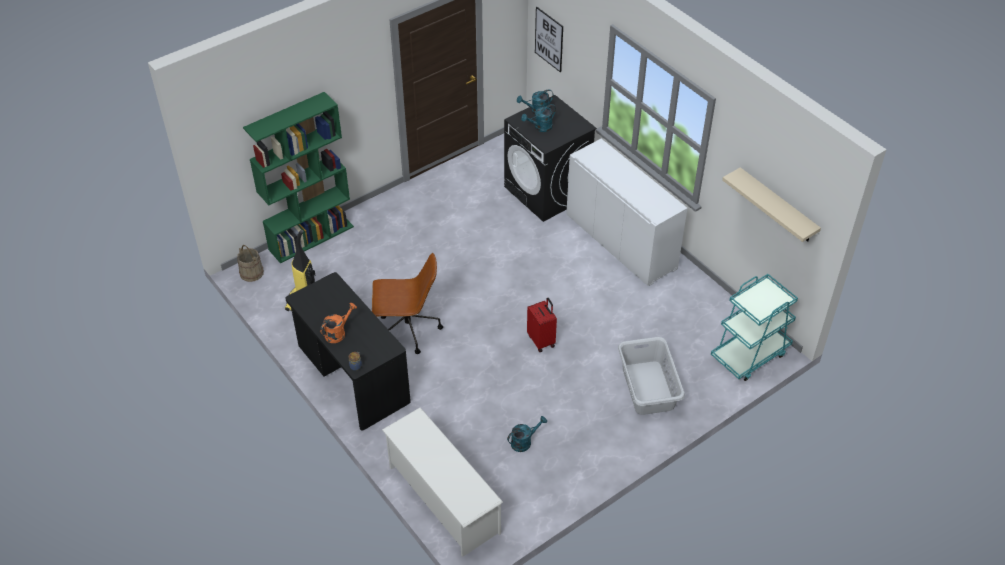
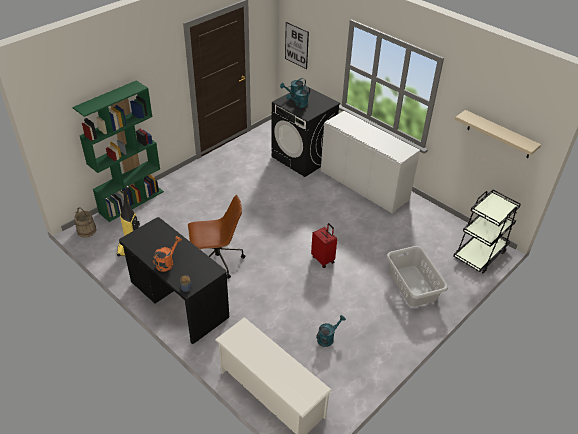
camera: 10 degrees left, 5 degrees down
turquoise cart [711,274,798,381] -> black cart [454,189,521,273]

